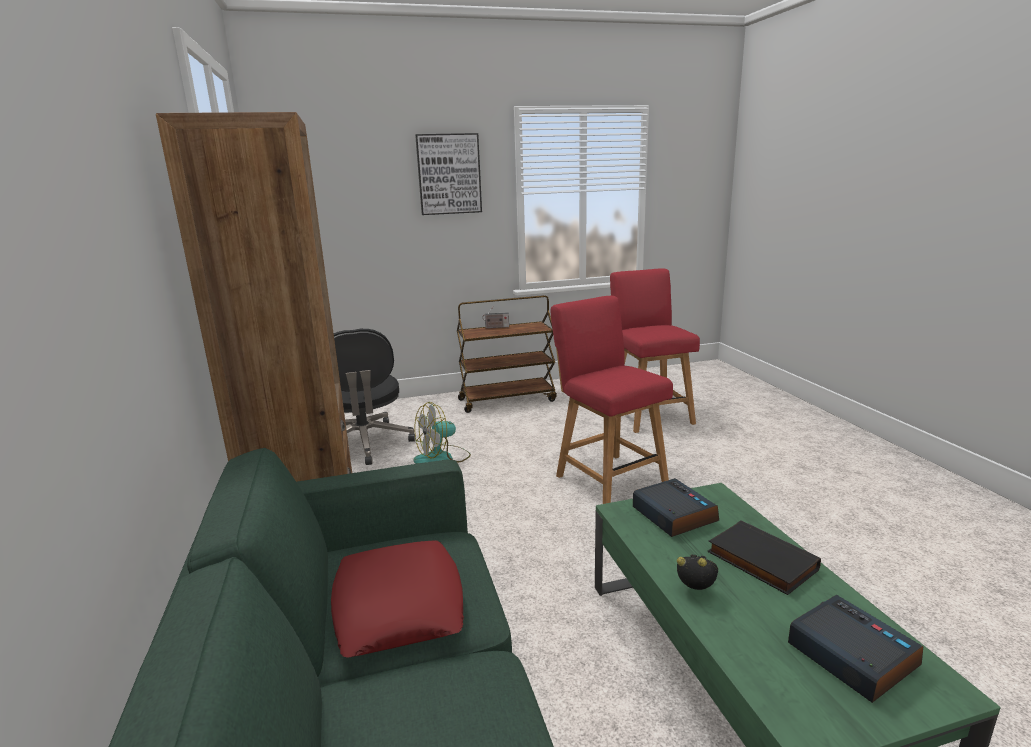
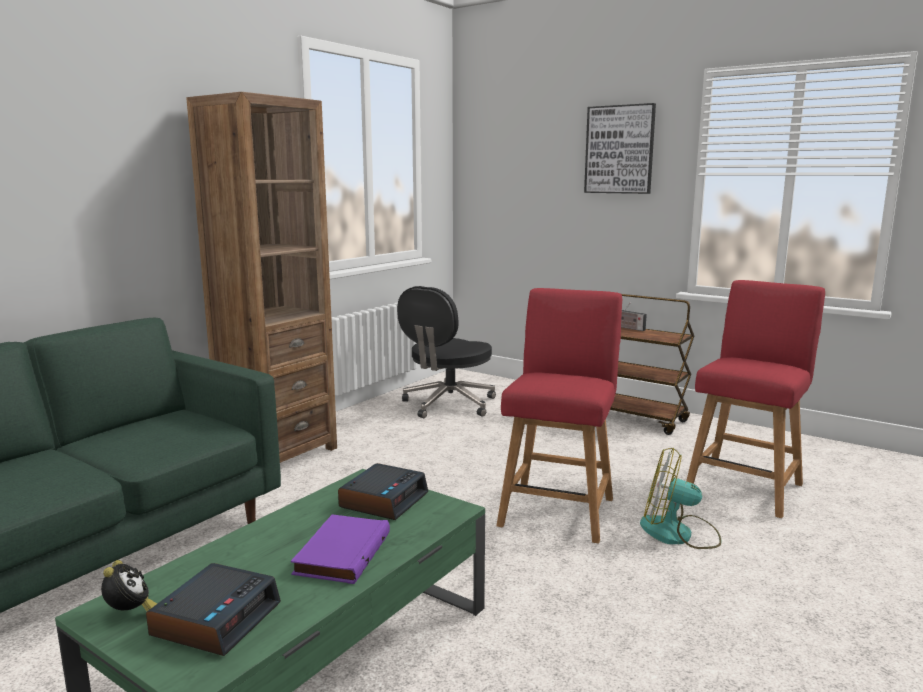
camera: 50 degrees right, 5 degrees down
red pillow [331,541,464,657] -> none
fan [413,402,471,464] -> fan moved to [640,448,722,549]
alarm clock [677,554,718,590] -> alarm clock moved to [101,560,157,612]
black book [708,520,821,595] -> purple book [291,514,390,584]

